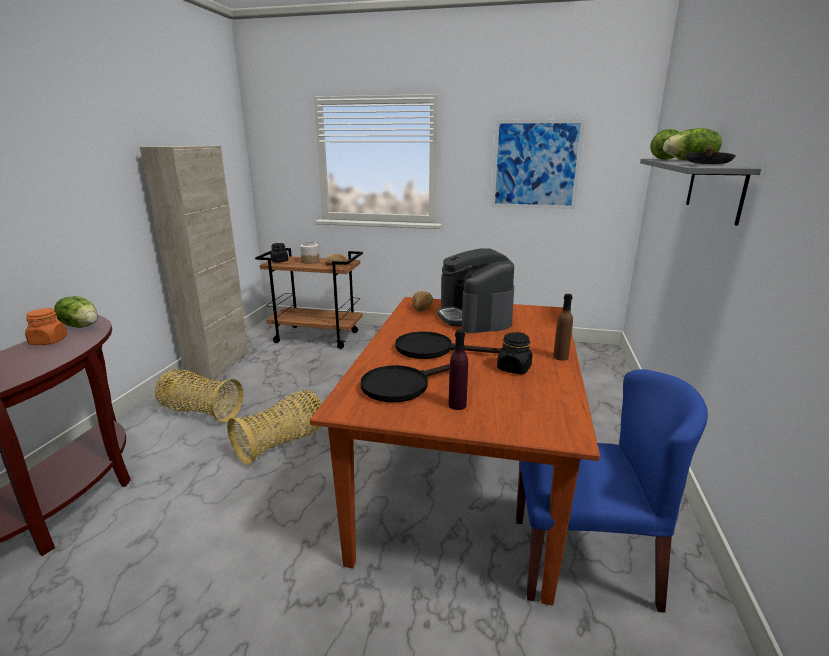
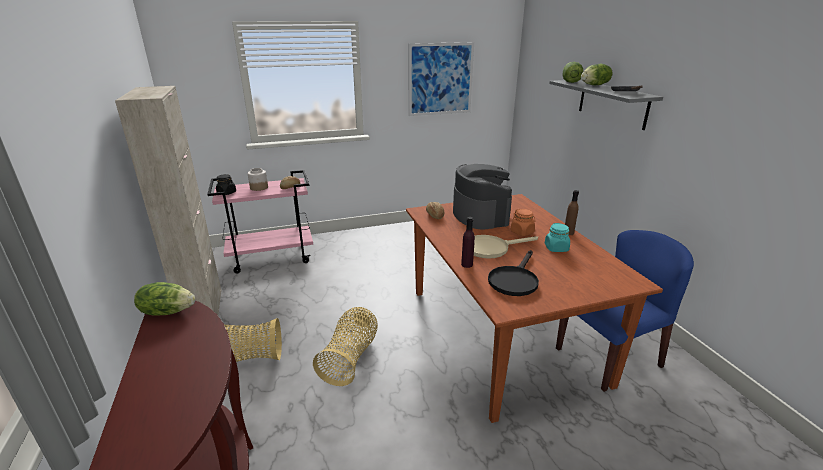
camera: 30 degrees left, 5 degrees up
orange jar [25,308,68,345] -> orange jar moved to [510,209,535,236]
brown cart [255,248,363,349] -> pink cart [207,170,313,273]
black frying pan [395,332,501,359] -> beige frying pan [474,235,538,259]
coffee machine [437,248,514,333] -> coffee machine turned 150 degrees counterclockwise [453,164,512,230]
purple bottle [449,329,468,410] -> purple bottle moved to [461,217,475,268]
black jar [497,332,532,374] -> turquoise jar [545,223,570,252]

